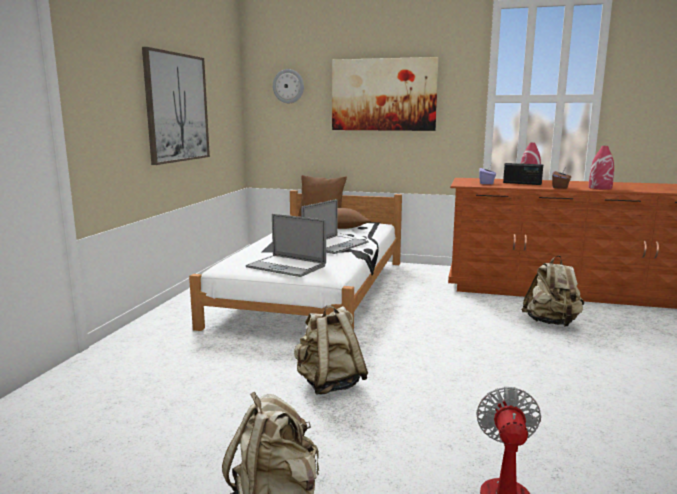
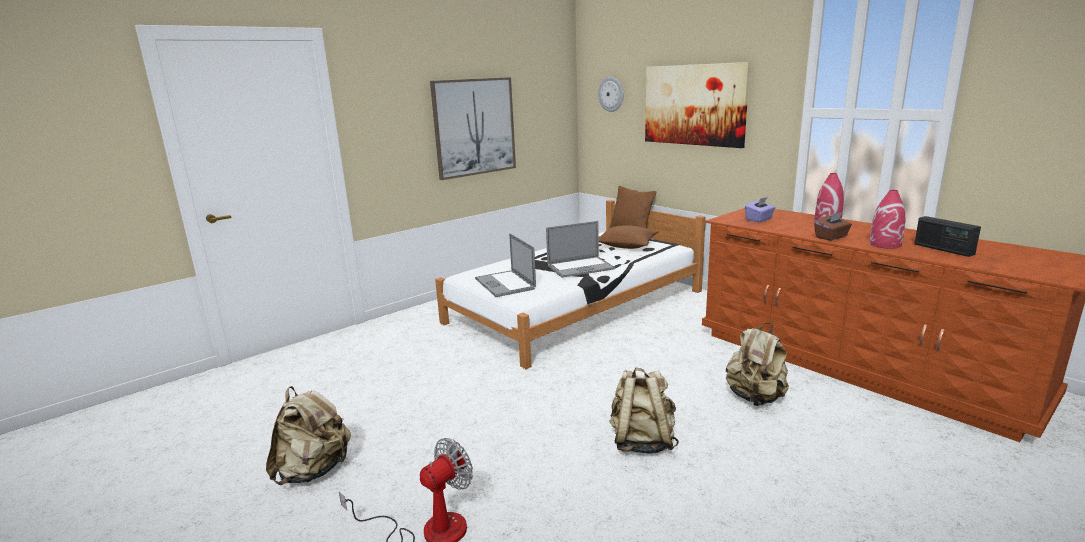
camera: 35 degrees right, 5 degrees up
beige backpack [294,305,368,395] -> beige backpack moved to [609,368,679,454]
radio [503,163,543,185] -> radio moved to [914,216,981,257]

